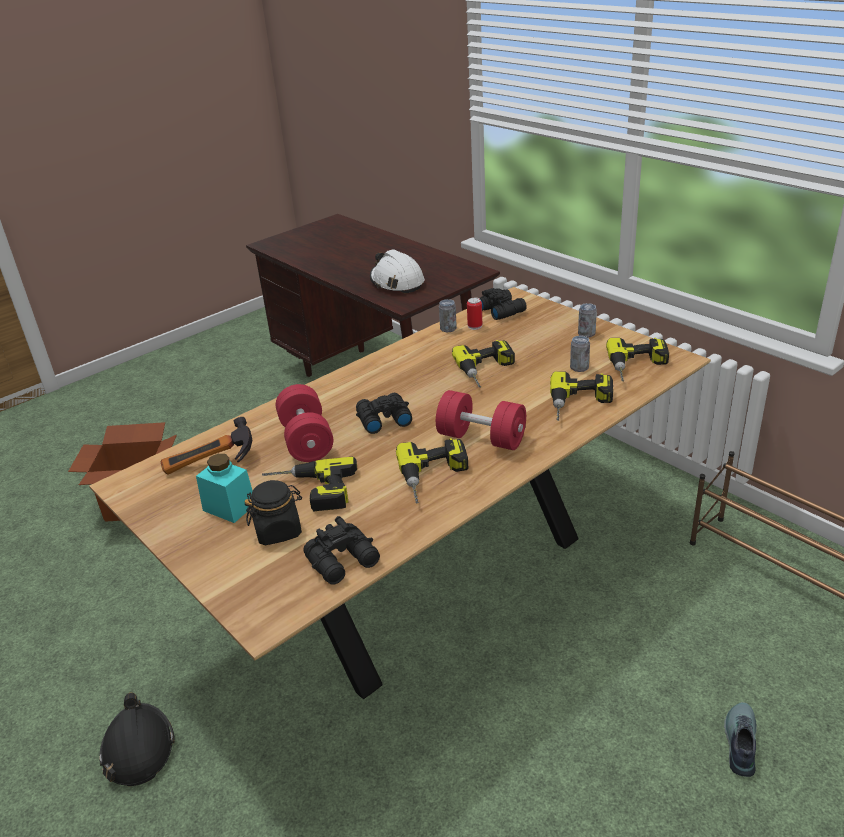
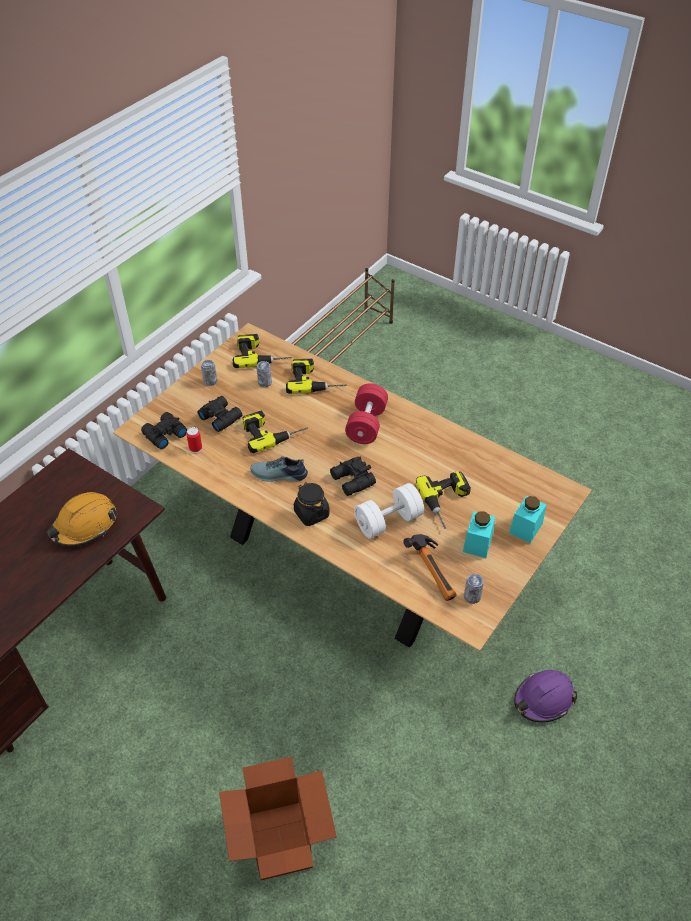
camera: 105 degrees left, 15 degrees up
black hard hat [99,693,175,786] -> purple hard hat [514,670,577,723]
black jar [245,480,302,545] -> black jar moved to [294,482,330,526]
red dumbbell [276,384,333,462] -> white dumbbell [354,483,424,539]
black binoculars [303,516,380,585] -> black binoculars moved to [197,396,242,432]
white hard hat [370,250,425,294] -> orange hard hat [47,492,118,547]
power drill [396,438,468,504] -> none
can [439,299,457,332] -> can moved to [464,574,484,604]
shoe [724,702,757,777] -> shoe moved to [250,456,308,482]
none -> turquoise jar [509,495,546,543]

